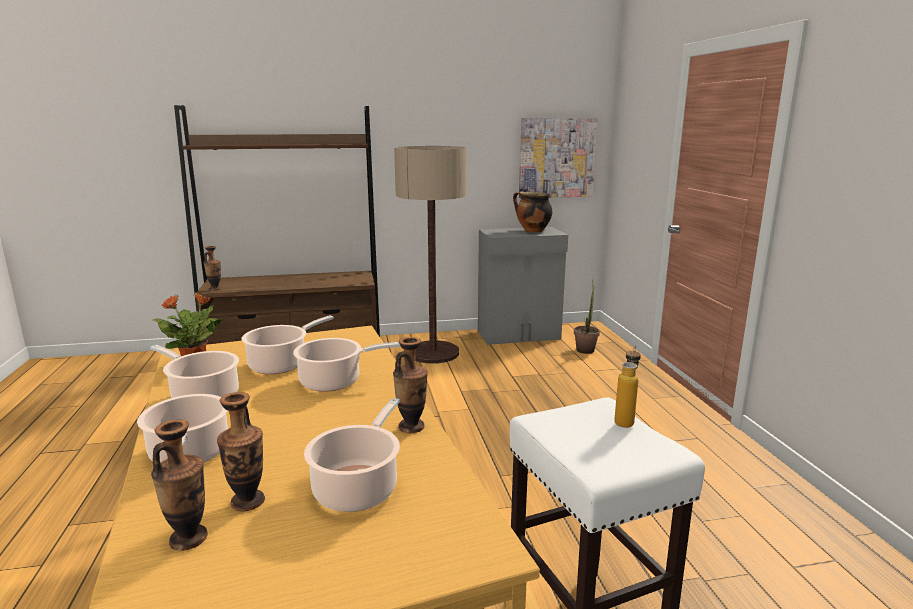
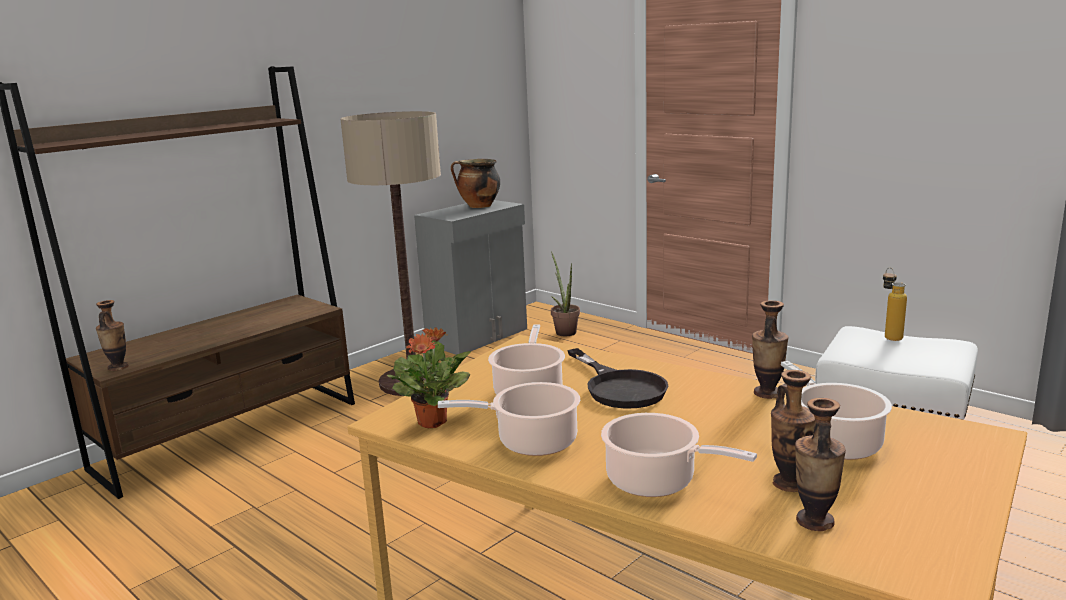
camera: 35 degrees left, 0 degrees up
cooking pot [293,338,401,392] -> black frying pan [567,348,668,409]
picture [519,118,598,198] -> none

